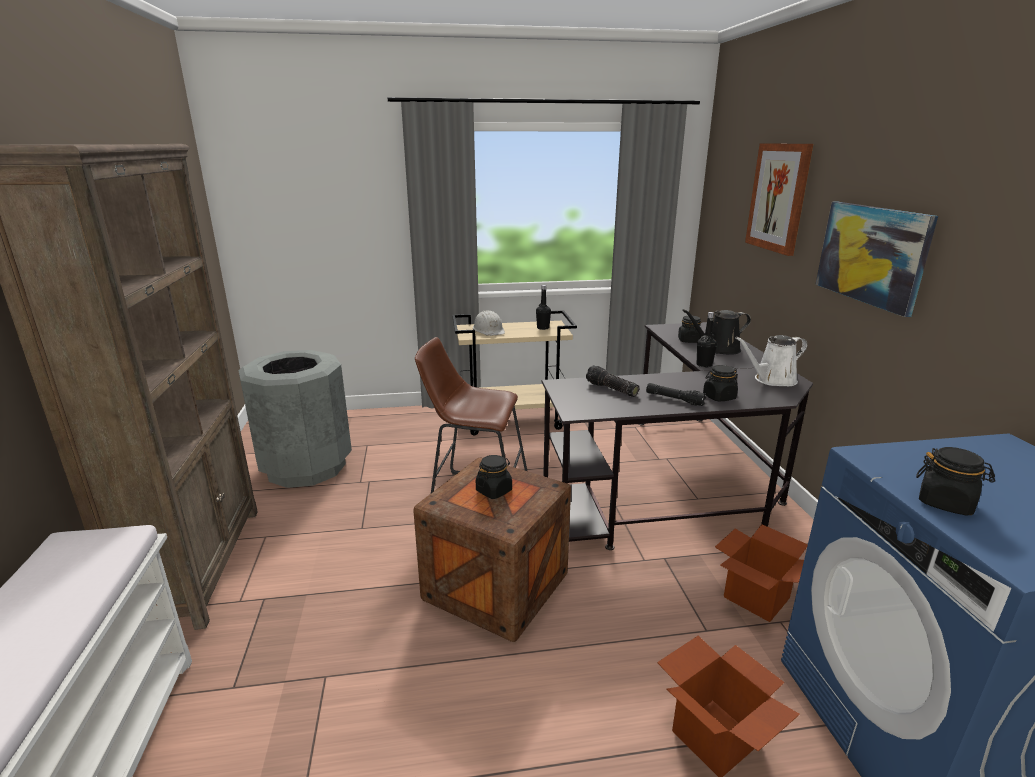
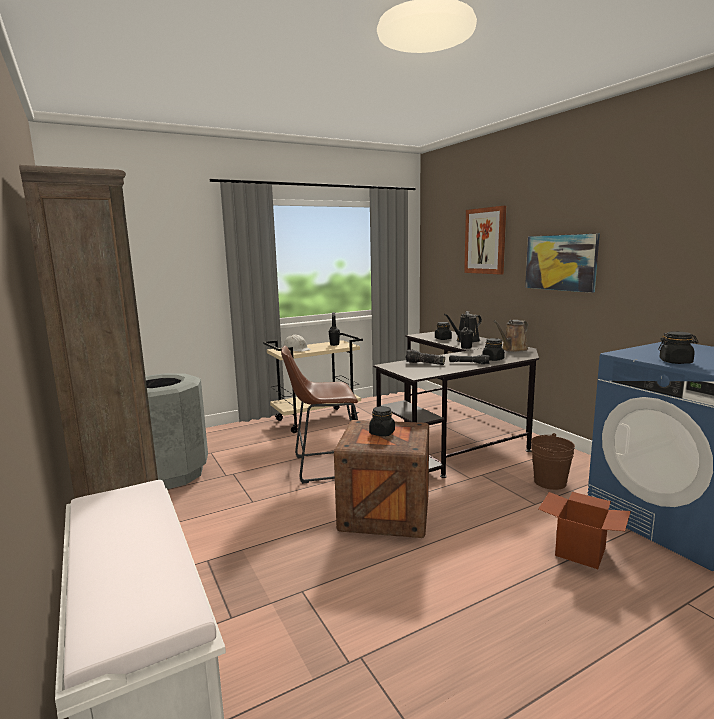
camera: 20 degrees left, 10 degrees down
cardboard box [715,524,808,622] -> brown bucket [531,433,575,490]
white watering can [735,335,808,386] -> brown watering can [493,320,529,352]

